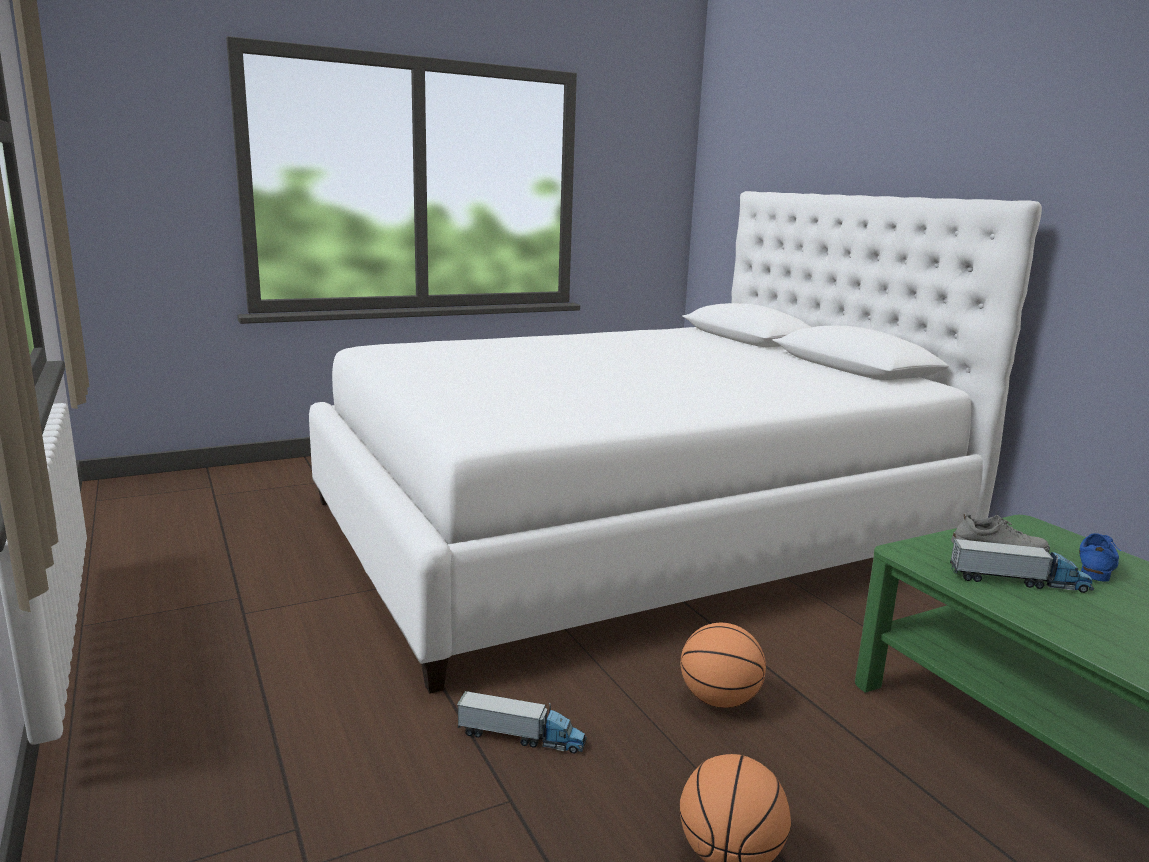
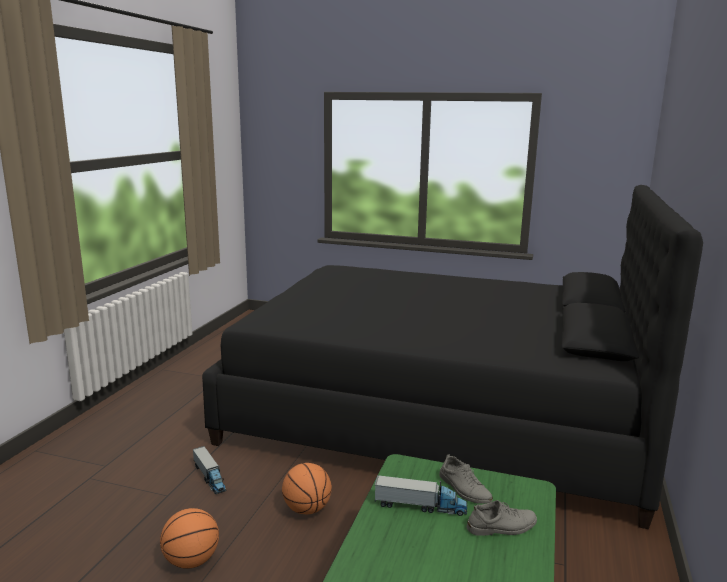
camera: 45 degrees right, 0 degrees up
white bed [309,191,1042,694] -> black bed [202,185,703,529]
toy truck [950,539,1094,593] -> toy truck turned 45 degrees counterclockwise [375,475,467,516]
blue shoe [1079,533,1121,582] -> grey shoe [467,500,537,536]

